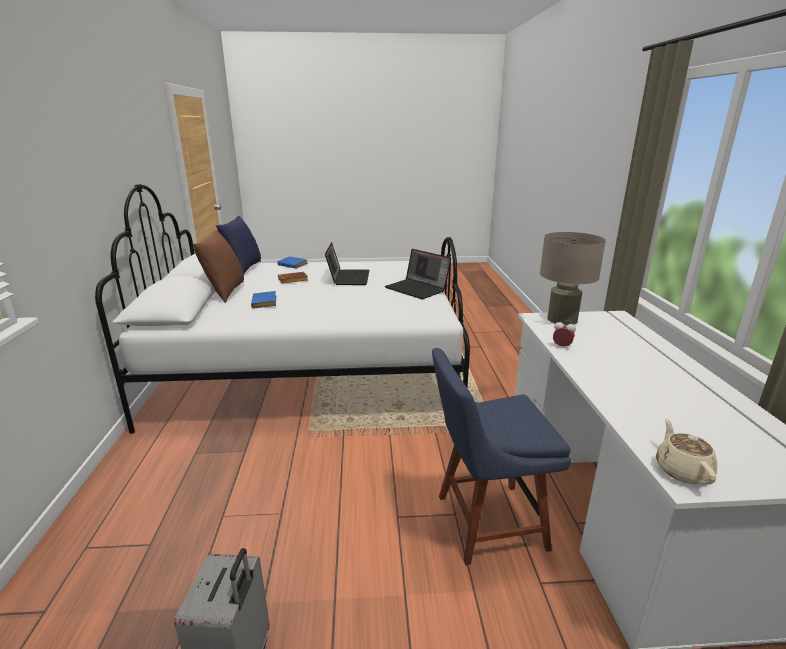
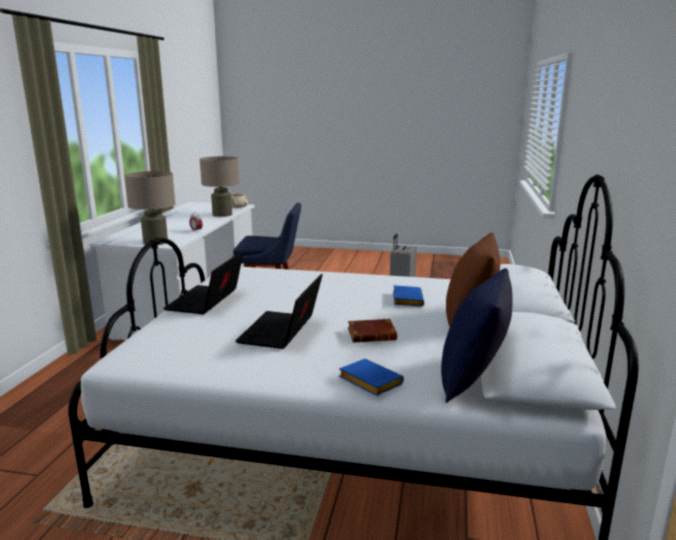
camera: 165 degrees left, 5 degrees down
laptop [385,249,451,299] -> laptop turned 135 degrees counterclockwise [163,251,244,314]
none -> beige table lamp [200,156,239,217]

